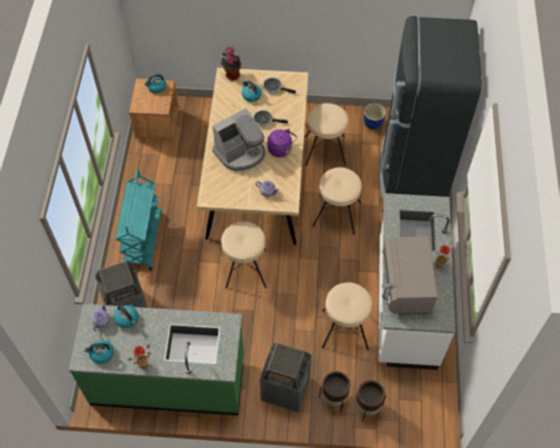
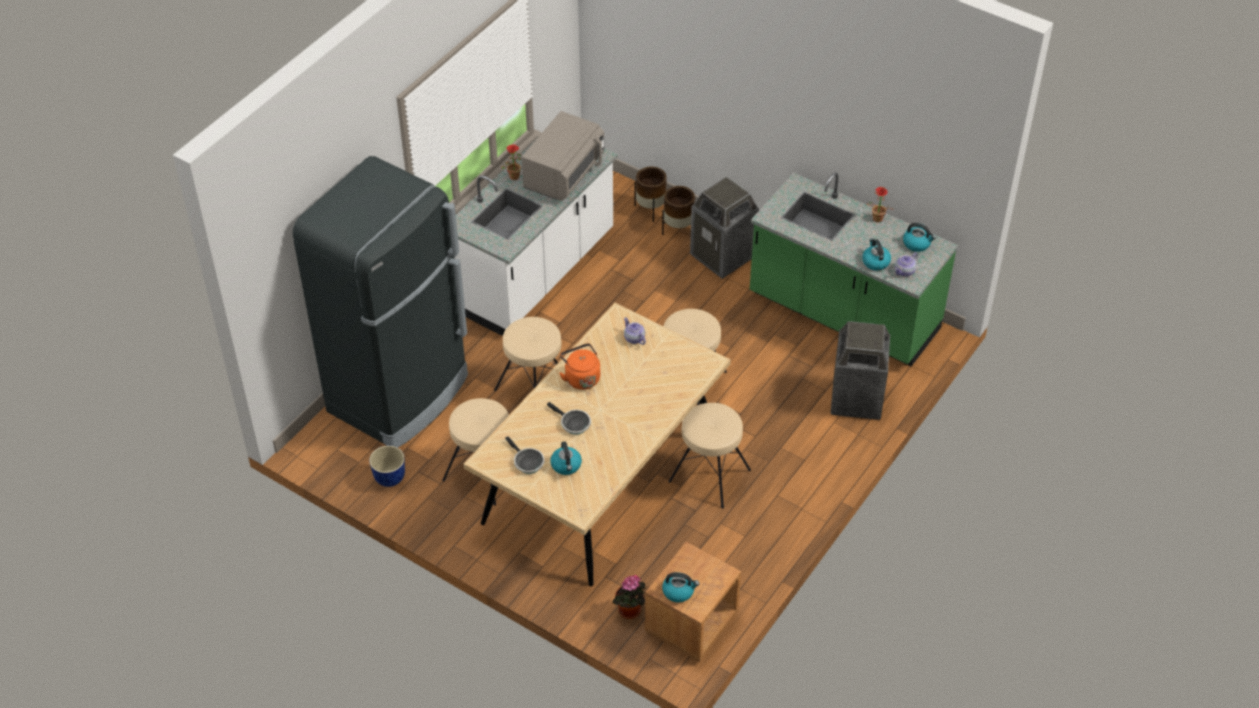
camera: 150 degrees left, 10 degrees down
turquoise cart [115,170,162,271] -> none
coffee machine [212,108,265,171] -> none
potted plant [221,46,241,80] -> potted plant moved to [613,575,645,619]
purple kettle [267,129,297,157] -> orange kettle [559,343,600,390]
beige stool [322,282,372,350] -> beige stool moved to [668,403,751,508]

